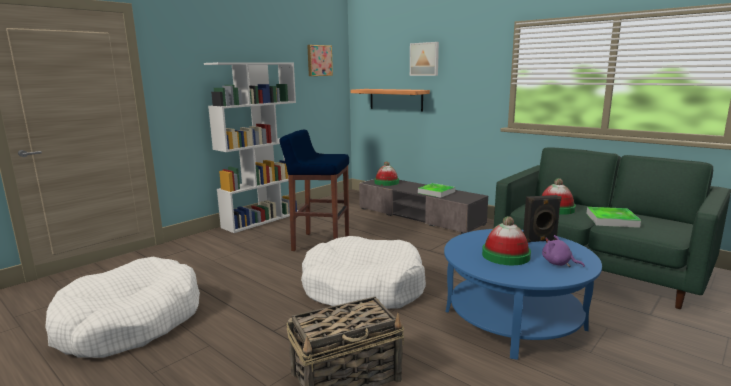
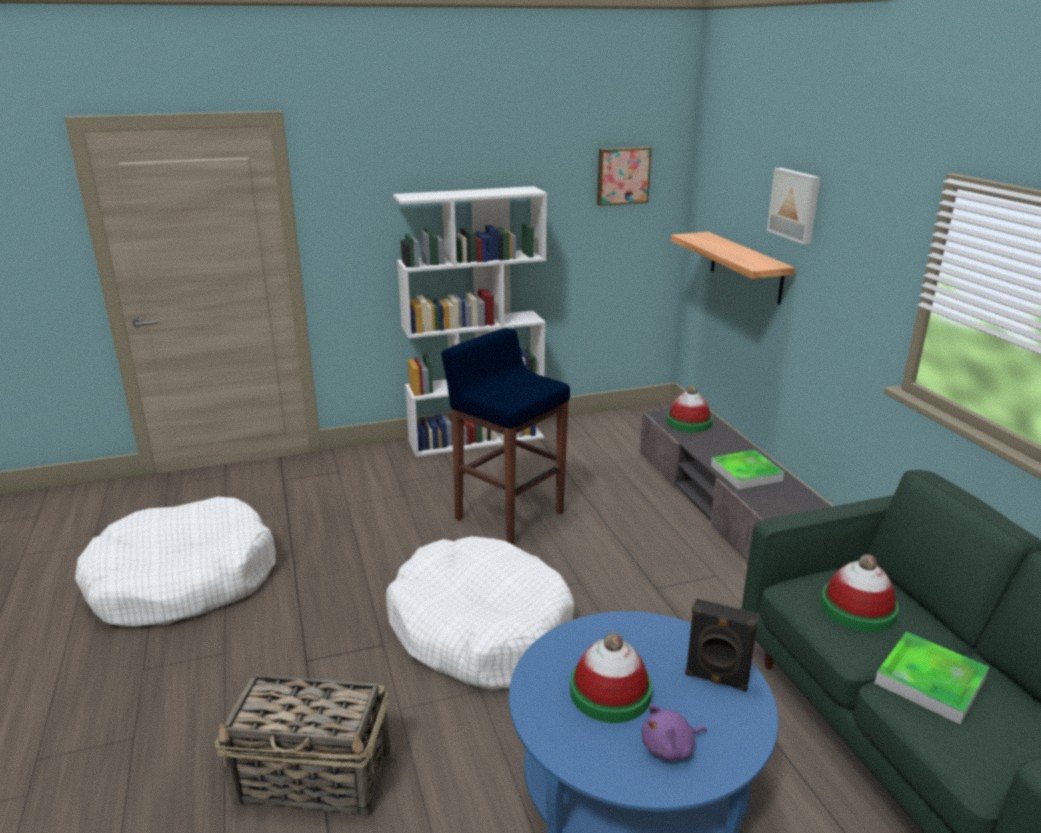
camera: 30 degrees right, 10 degrees up
purple plush toy [542,235,585,267] -> purple plush toy turned 90 degrees counterclockwise [641,705,707,760]

